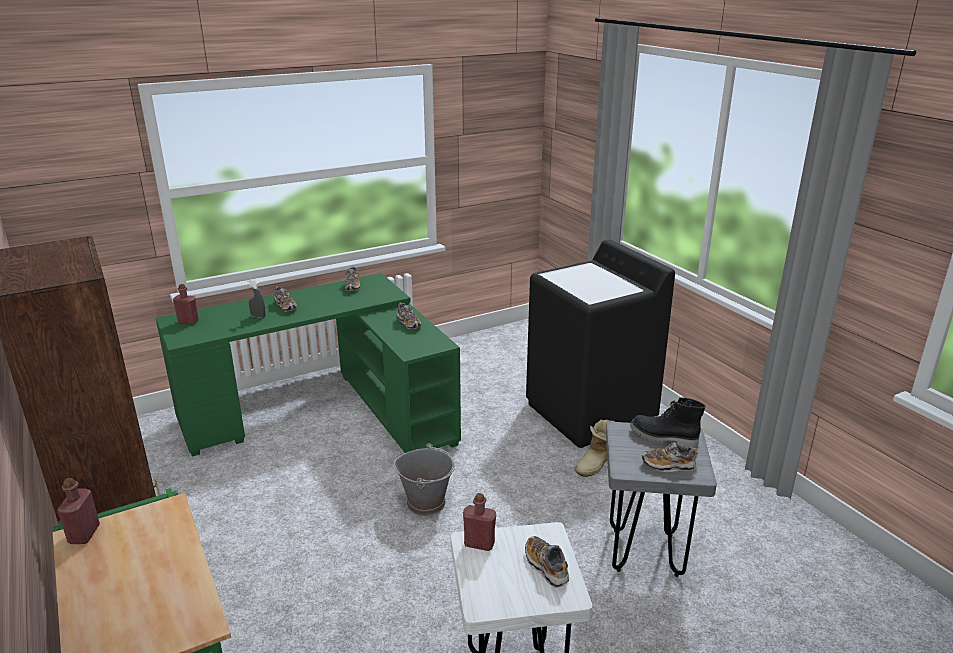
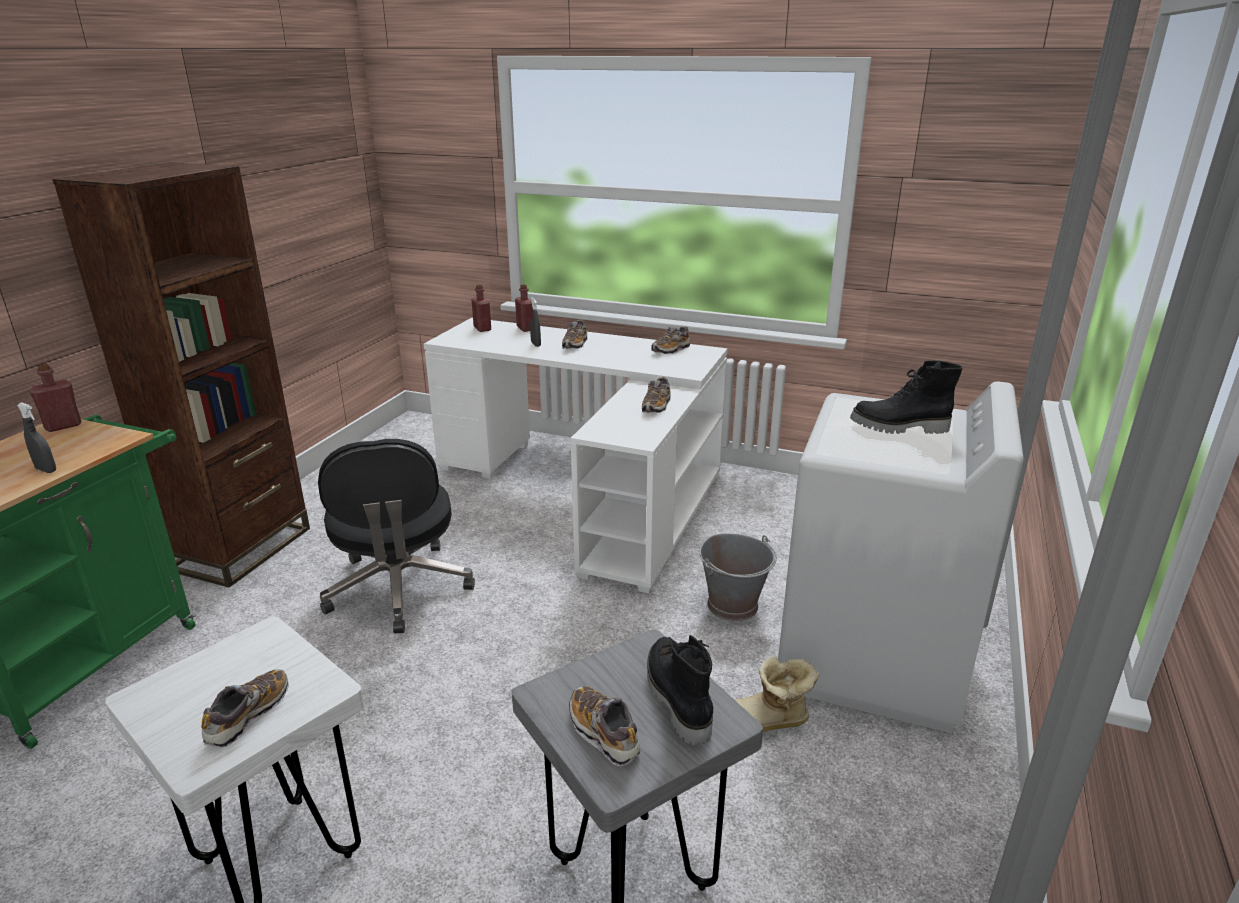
camera: 50 degrees right, 0 degrees up
green desk [156,273,461,456] -> white desk [424,318,727,594]
grey bucket [394,443,455,516] -> grey bucket moved to [700,533,777,621]
red bottle [463,493,496,551] -> red bottle moved to [515,284,533,332]
black washing machine [526,240,675,448] -> white washing machine [778,381,1024,733]
none -> grey spray bottle [17,402,56,473]
none -> black office chair [318,439,475,633]
none -> black boot [850,360,962,434]

